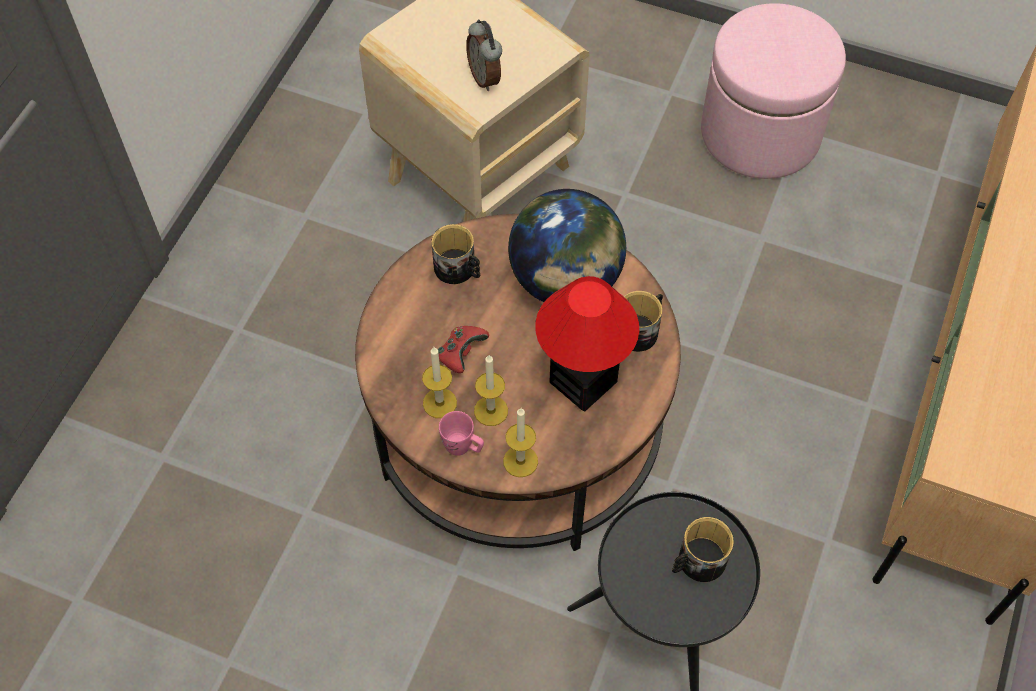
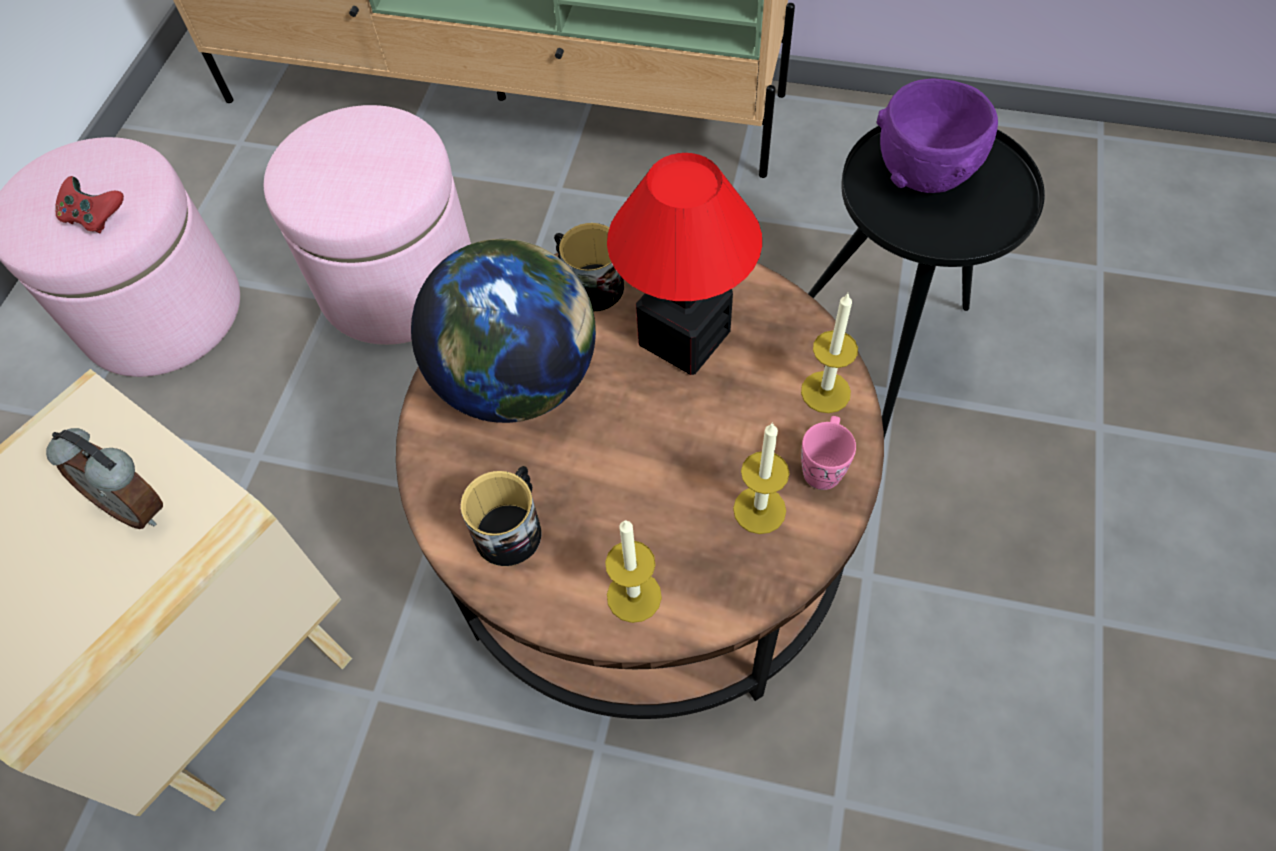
camera: 95 degrees left, 0 degrees up
red game controller [438,326,489,373] -> red game controller moved to [55,176,124,233]
alarm clock [466,20,502,91] -> alarm clock turned 60 degrees clockwise [46,428,163,529]
candle [474,355,508,426] -> candle moved to [605,520,662,623]
mug [672,517,734,582] -> purple bowl [877,78,998,193]
none -> pink ottoman [264,105,471,345]

